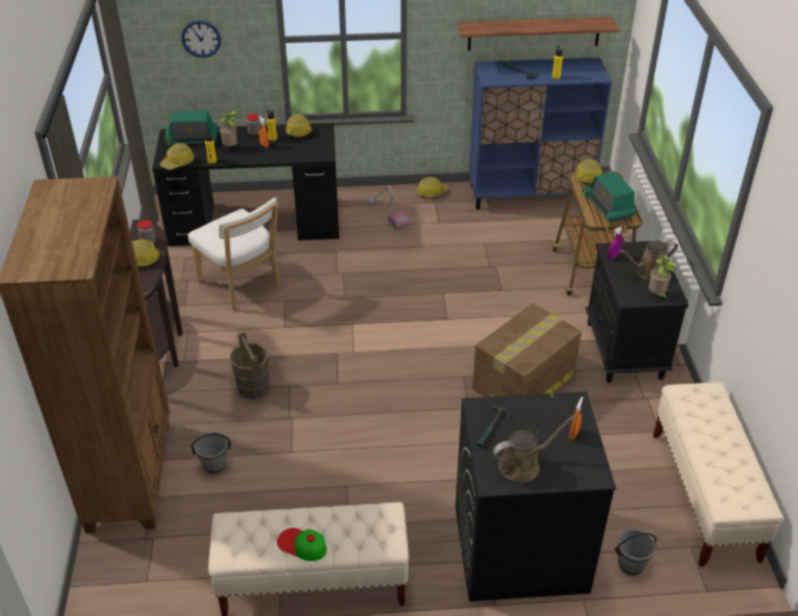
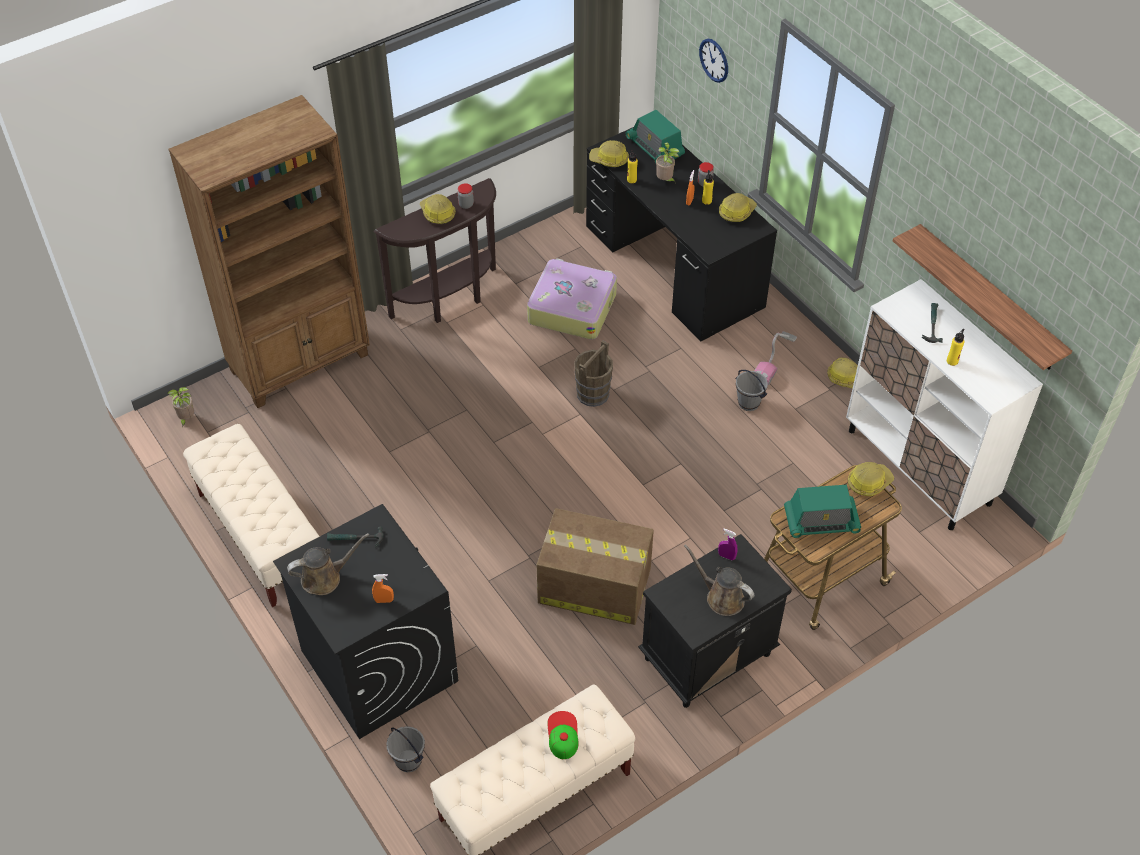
camera: 60 degrees right, 10 degrees up
white chair [188,198,281,310] -> suitcase [527,258,617,339]
grey bucket [191,432,231,475] -> grey bucket moved to [736,370,768,411]
brown bucket [230,332,269,399] -> brown bucket moved to [574,340,613,407]
cap [277,528,327,561] -> cap moved to [547,711,579,759]
blue cabinet [469,57,612,210] -> white cabinet [846,279,1043,530]
brown watering can [493,415,577,482] -> brown watering can turned 60 degrees counterclockwise [287,533,369,595]
radio [582,172,636,222] -> radio turned 135 degrees counterclockwise [784,485,861,538]
potted plant [649,255,677,301] -> potted plant moved to [167,387,194,427]

